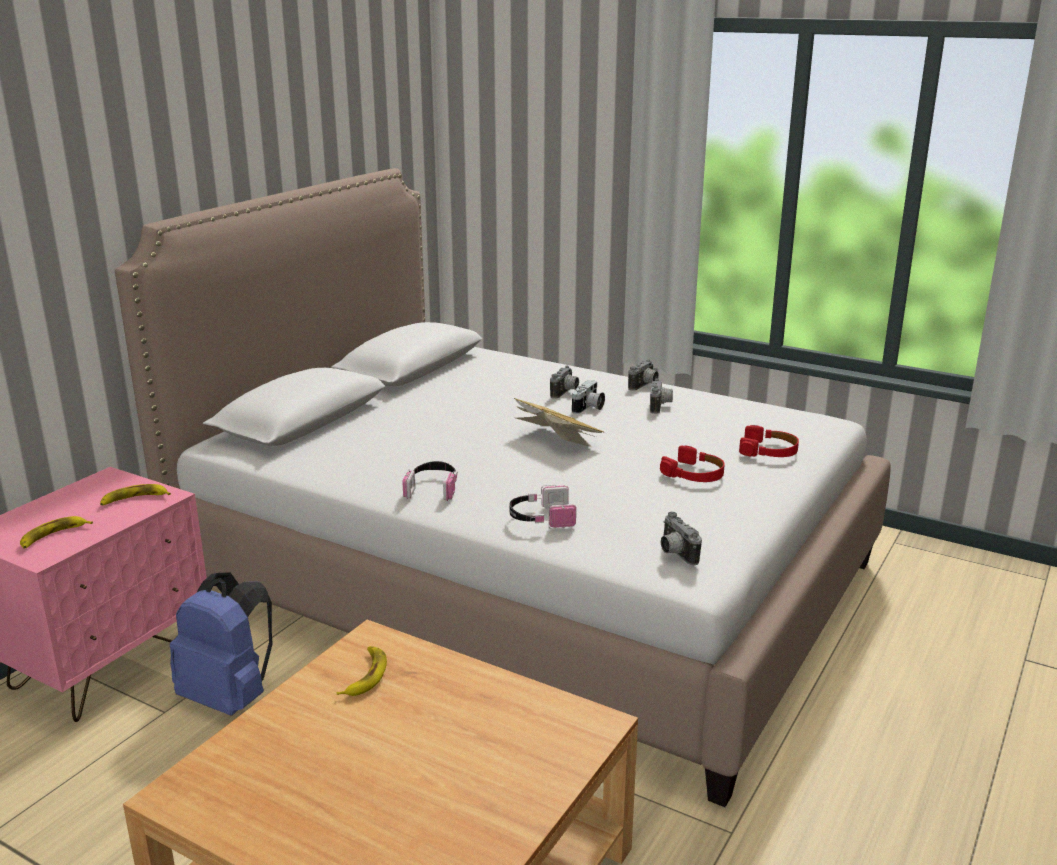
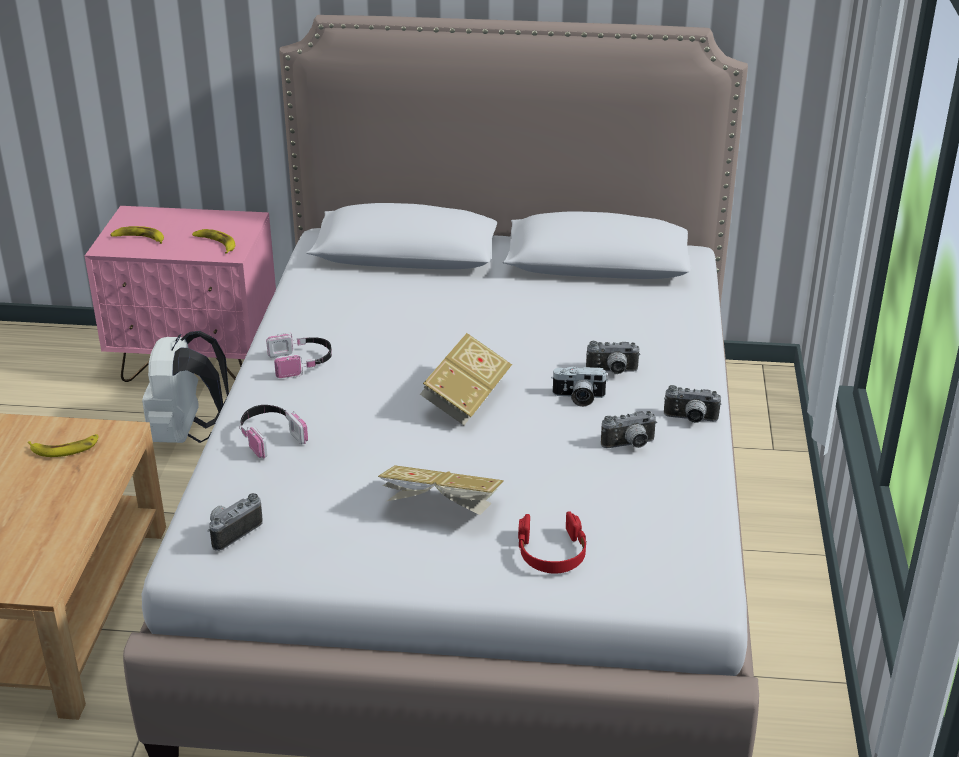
camera: 65 degrees right, 10 degrees up
blue backpack [170,572,273,715] -> white backpack [142,331,229,443]
red headphones [660,446,725,482] -> book [378,465,504,515]

